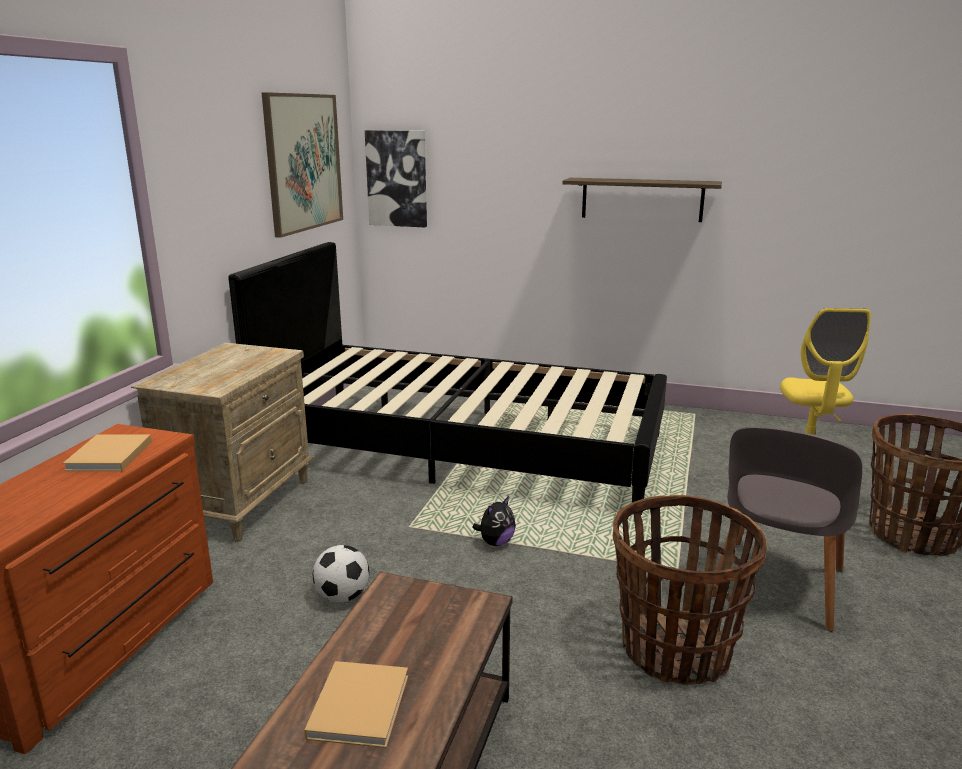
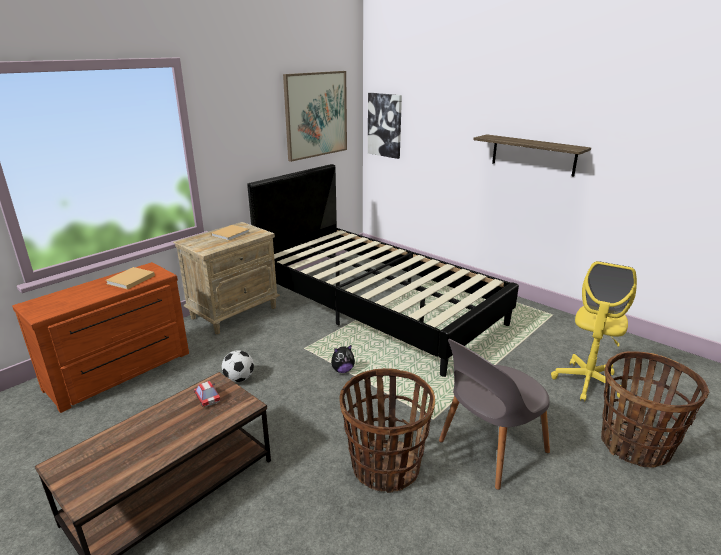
camera: 25 degrees right, 5 degrees up
beige book [304,661,408,748] -> beige book moved to [211,225,249,241]
none -> toy car [194,381,221,408]

